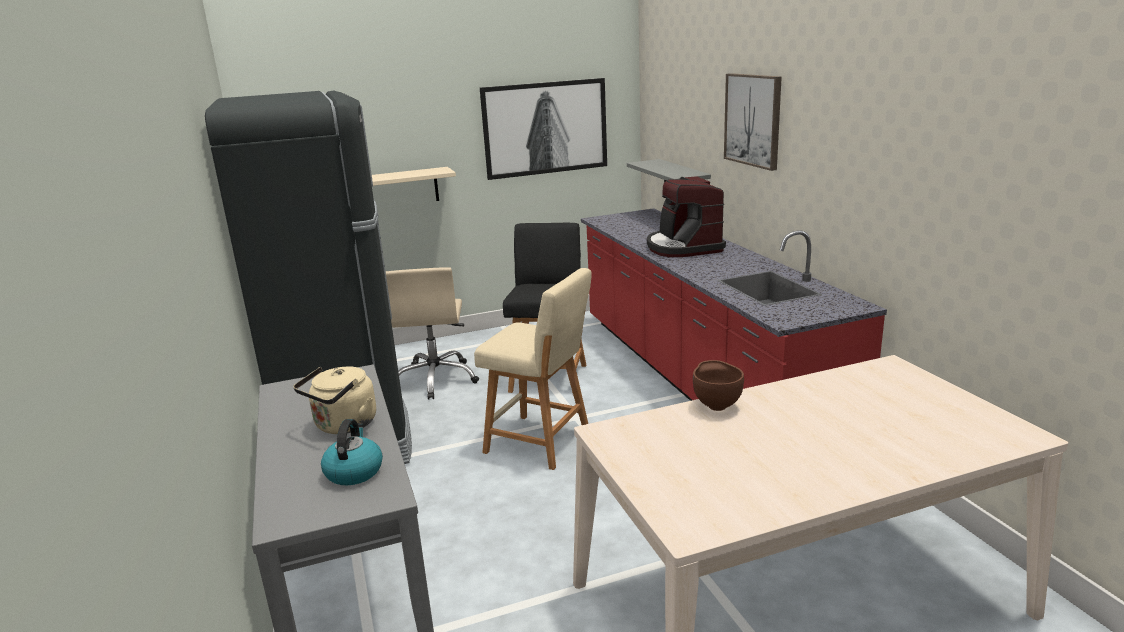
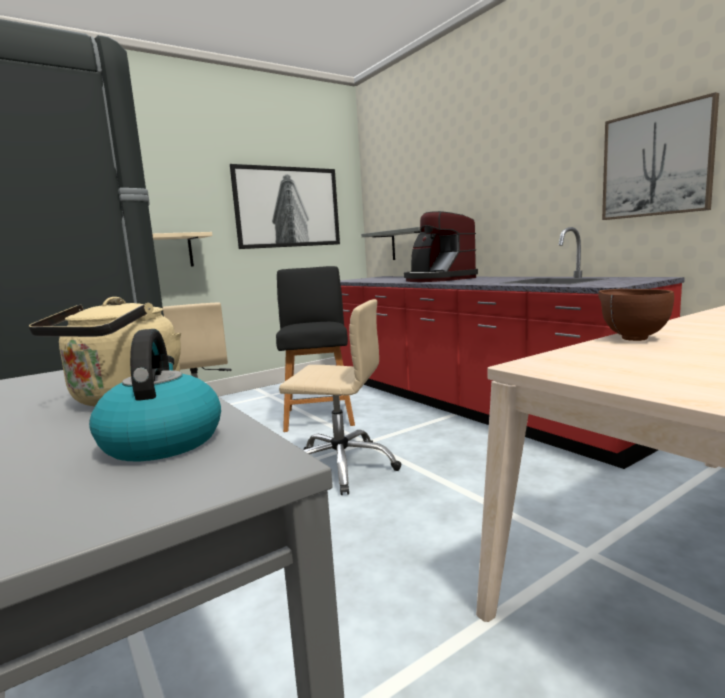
camera: 15 degrees left, 10 degrees down
beige stool [474,268,592,470] -> beige office chair [279,299,401,495]
picture [724,73,782,171] -> picture moved to [602,92,719,220]

